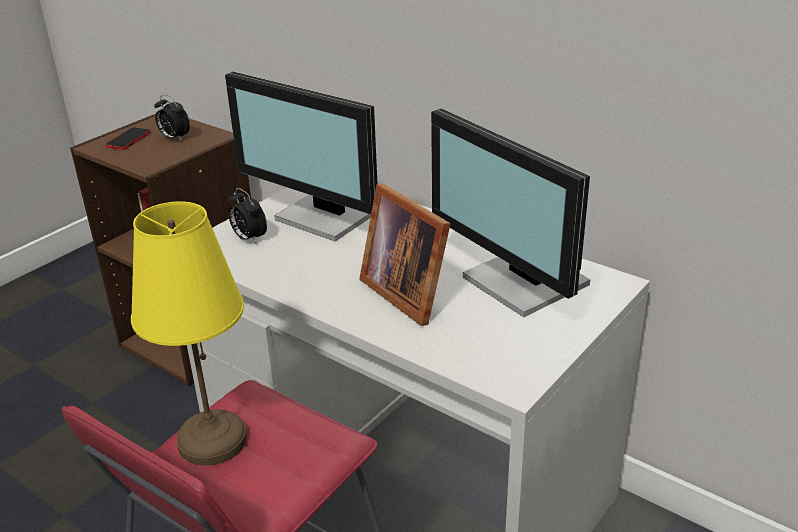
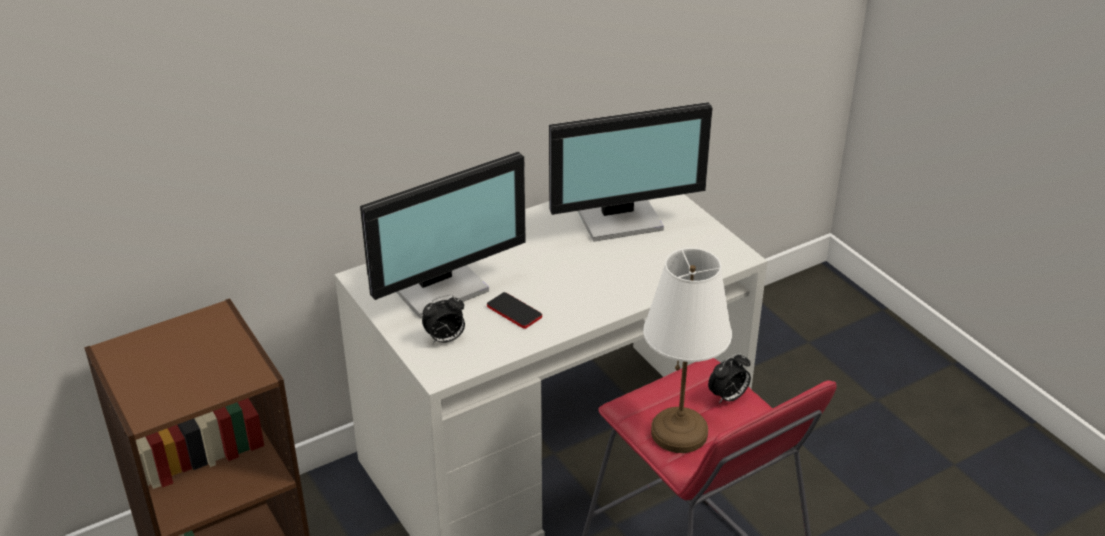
camera: 70 degrees left, 5 degrees up
phone [106,127,151,150] -> phone moved to [487,292,542,329]
yellow table lamp [131,201,247,466] -> white table lamp [643,248,732,453]
alarm clock [154,95,190,141] -> alarm clock moved to [708,353,751,404]
picture frame [359,184,451,326] -> none

